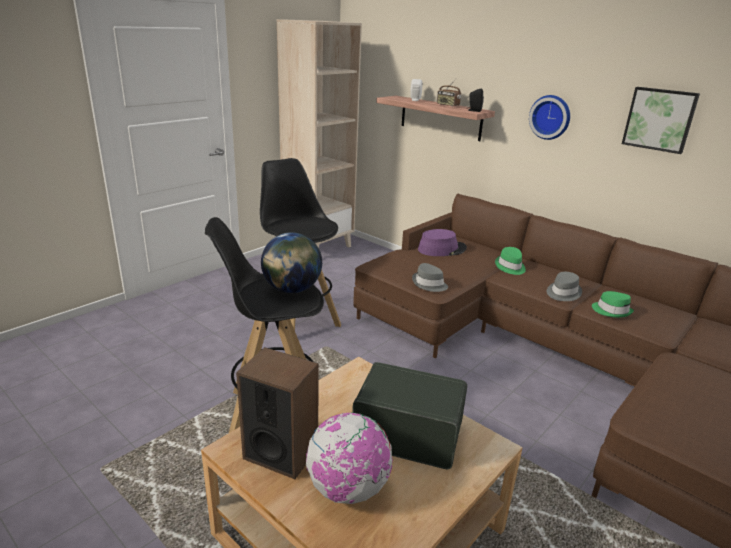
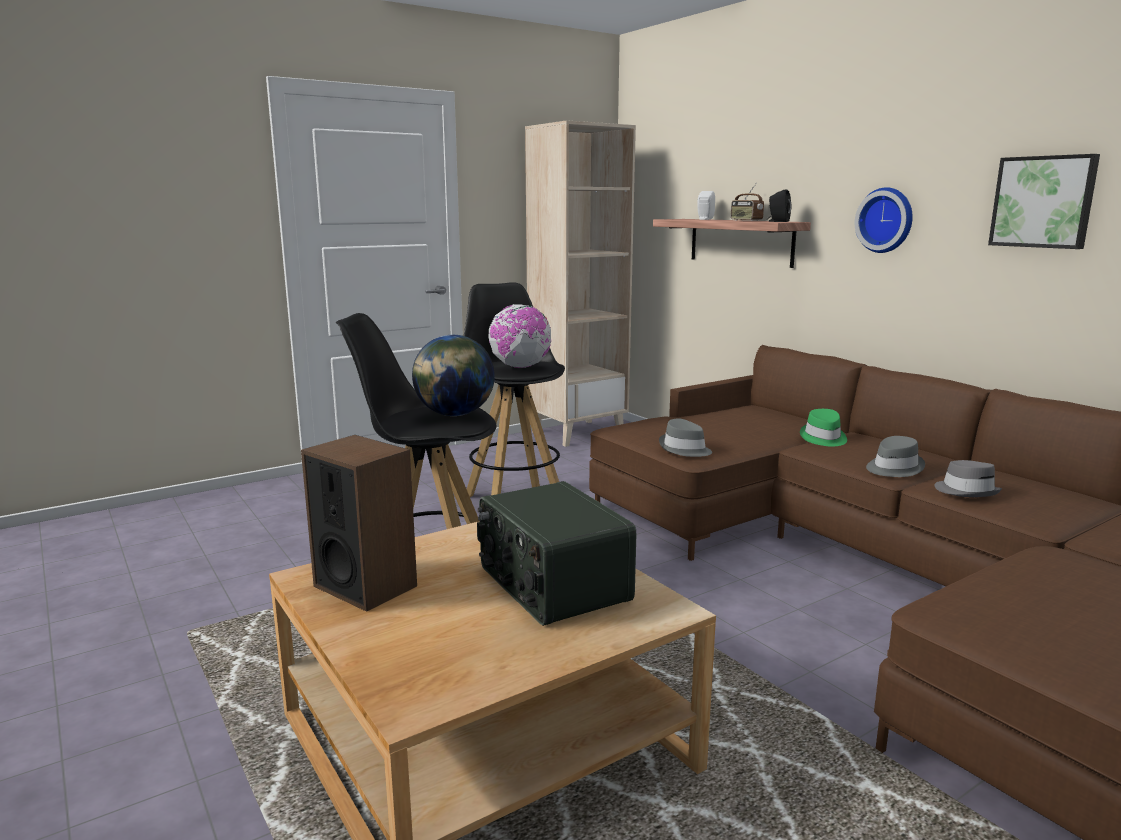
camera: 15 degrees right, 10 degrees down
globe [306,413,393,504] -> globe moved to [488,304,551,368]
radio [352,362,467,469] -> radio turned 150 degrees counterclockwise [477,481,636,626]
purple hat [418,229,467,256] -> none
green hat [592,291,634,318] -> grey hat [934,460,1002,497]

